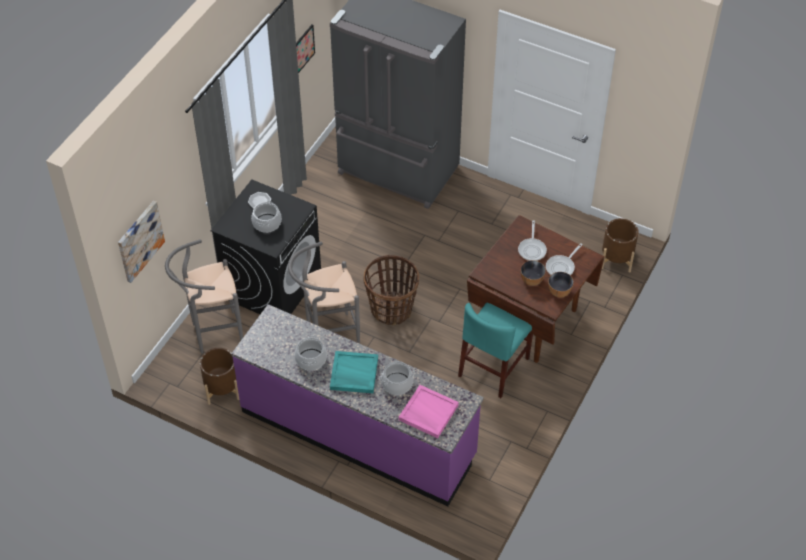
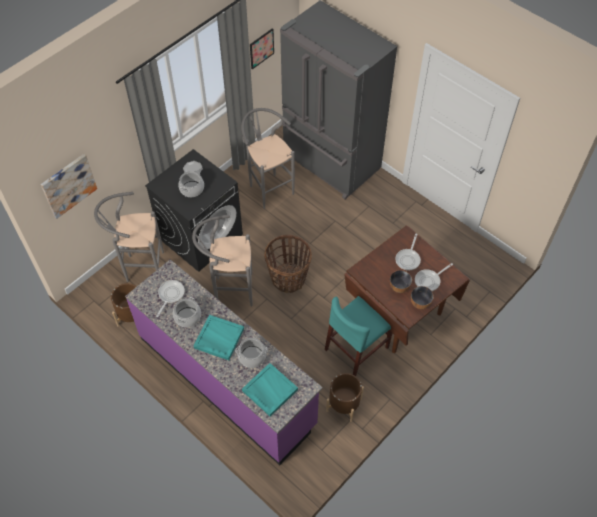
camera: 15 degrees right, 5 degrees up
pink tray [399,385,459,438] -> turquoise tray [242,363,298,417]
brown planter [602,218,639,272] -> brown planter moved to [326,373,364,422]
none -> frying pan [156,280,185,317]
none -> grey stool [241,108,295,209]

